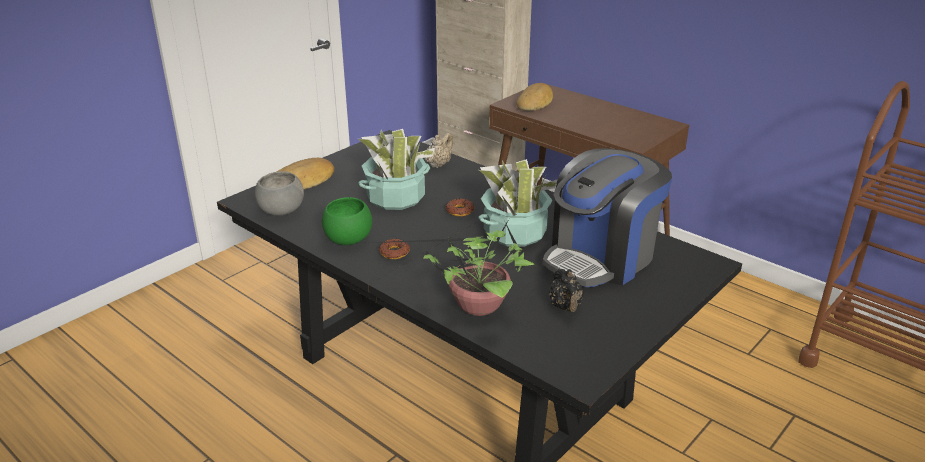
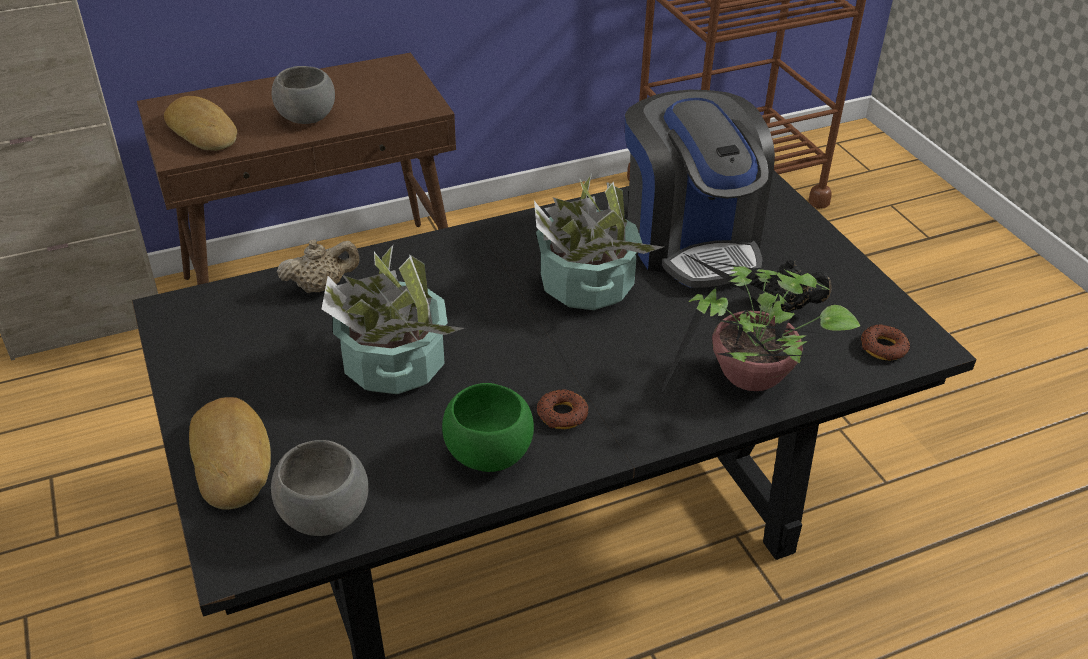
camera: 65 degrees left, 10 degrees up
beige teapot [425,132,453,168] -> beige teapot turned 105 degrees clockwise [277,239,360,293]
donut [446,198,474,216] -> donut moved to [861,324,910,360]
none -> grey bowl [272,66,335,124]

